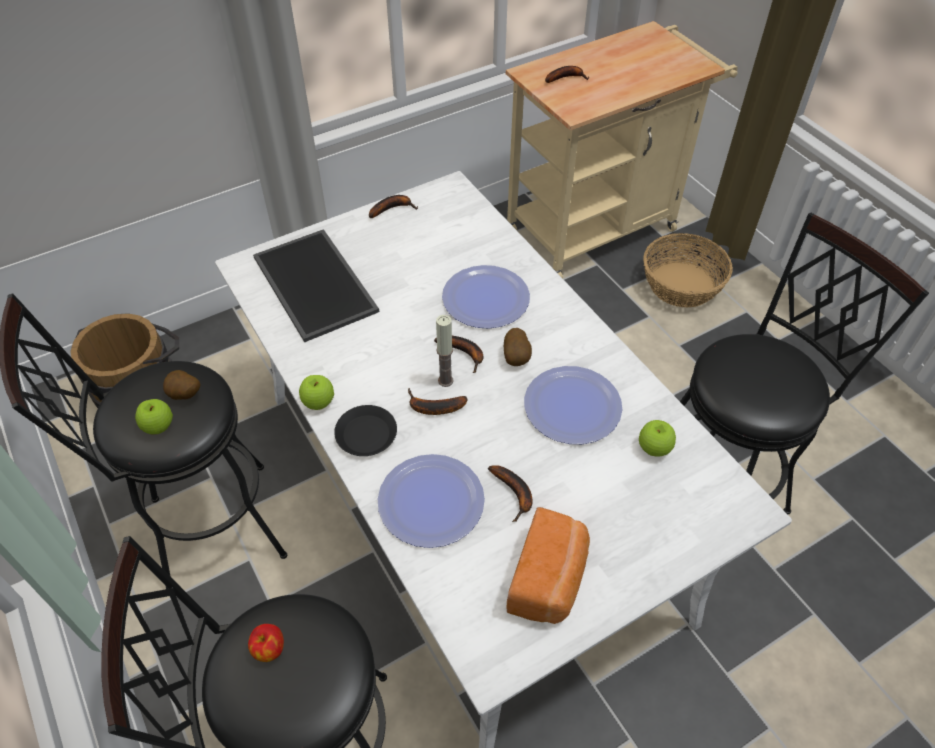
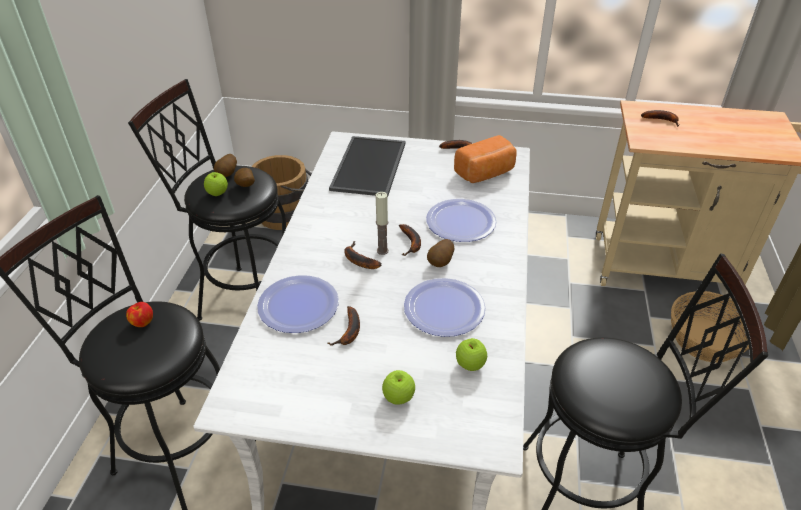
camera: 40 degrees right, 10 degrees down
apple [299,375,334,410] -> apple moved to [382,370,415,405]
black plate [334,405,397,456] -> none
bread [507,507,590,624] -> bread moved to [454,135,517,183]
none -> potato [214,154,237,177]

